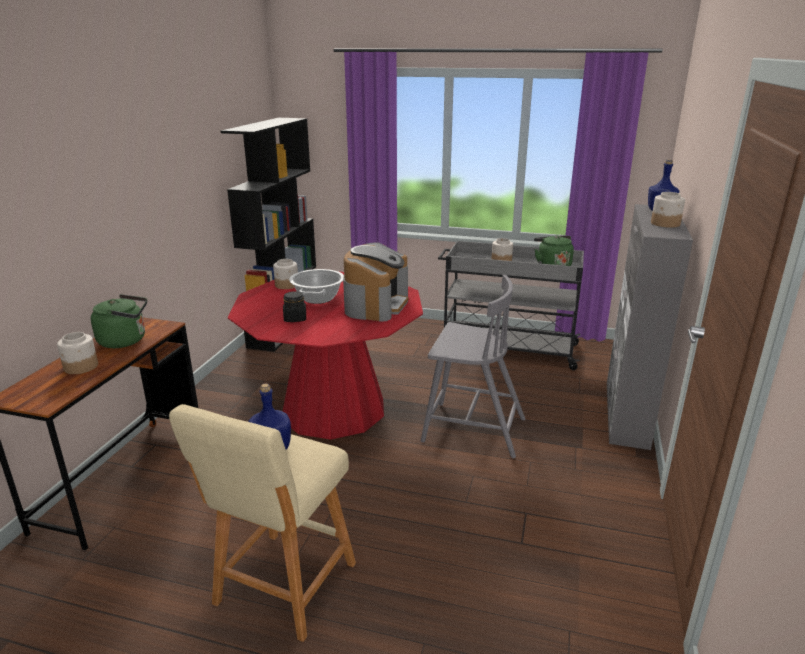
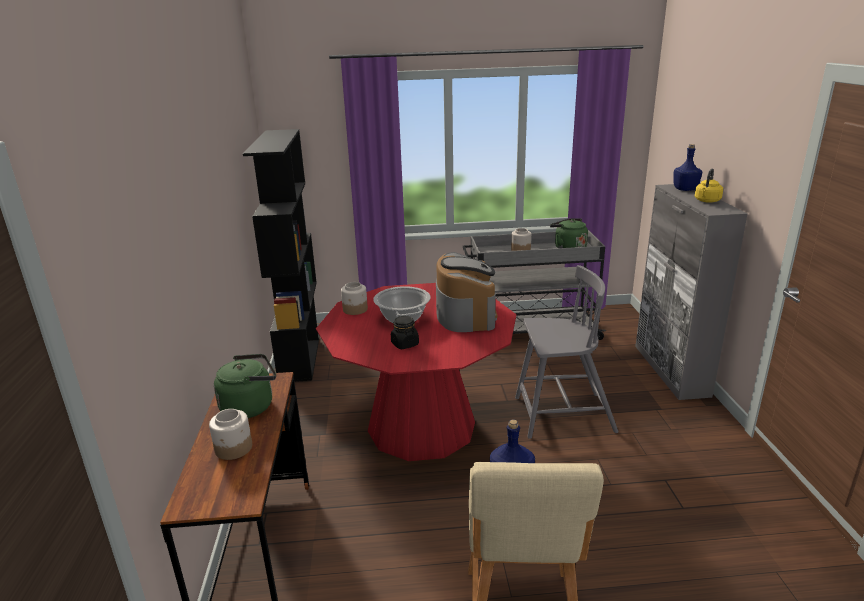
camera: 20 degrees left, 0 degrees up
jar [651,192,685,228] -> yellow kettle [695,169,723,203]

